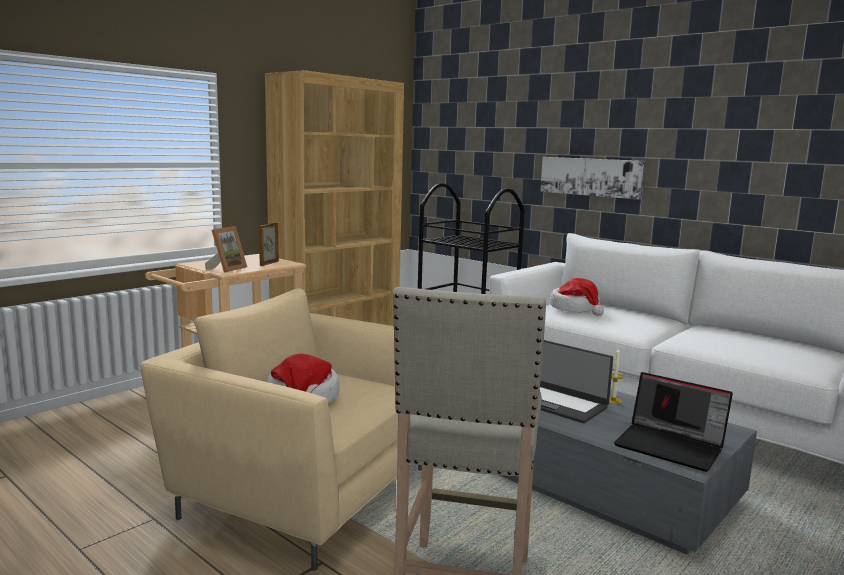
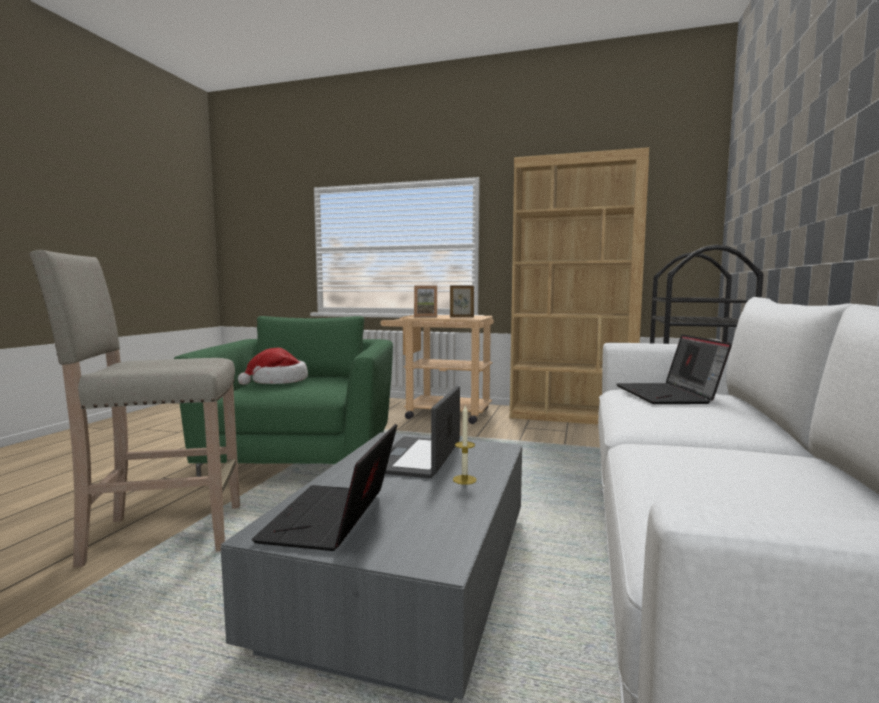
camera: 65 degrees right, 5 degrees down
beige armchair [141,289,422,571] -> green armchair [174,316,393,477]
picture [540,157,644,200] -> none
hat [550,278,604,316] -> laptop [617,334,732,404]

